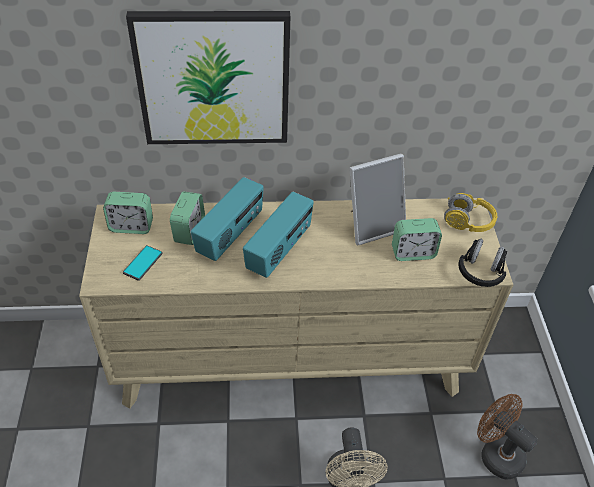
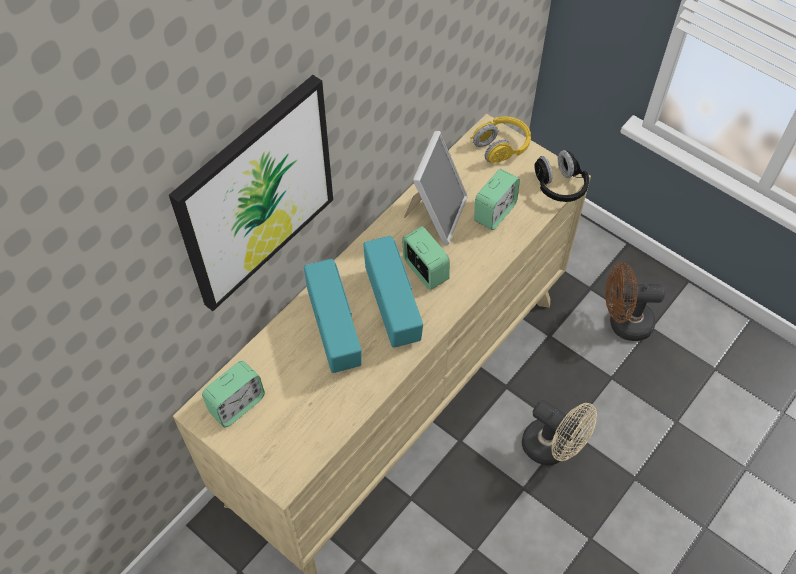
camera: 45 degrees left, 10 degrees up
phone [123,245,163,281] -> none
alarm clock [170,191,205,245] -> alarm clock moved to [402,226,450,290]

